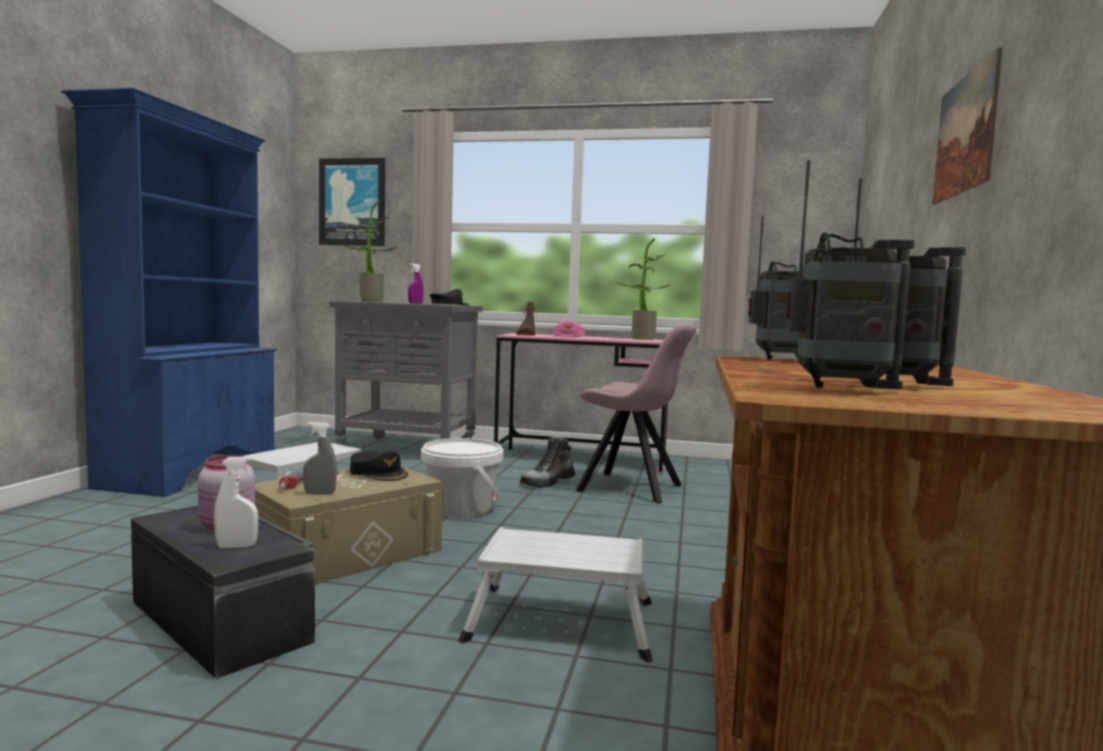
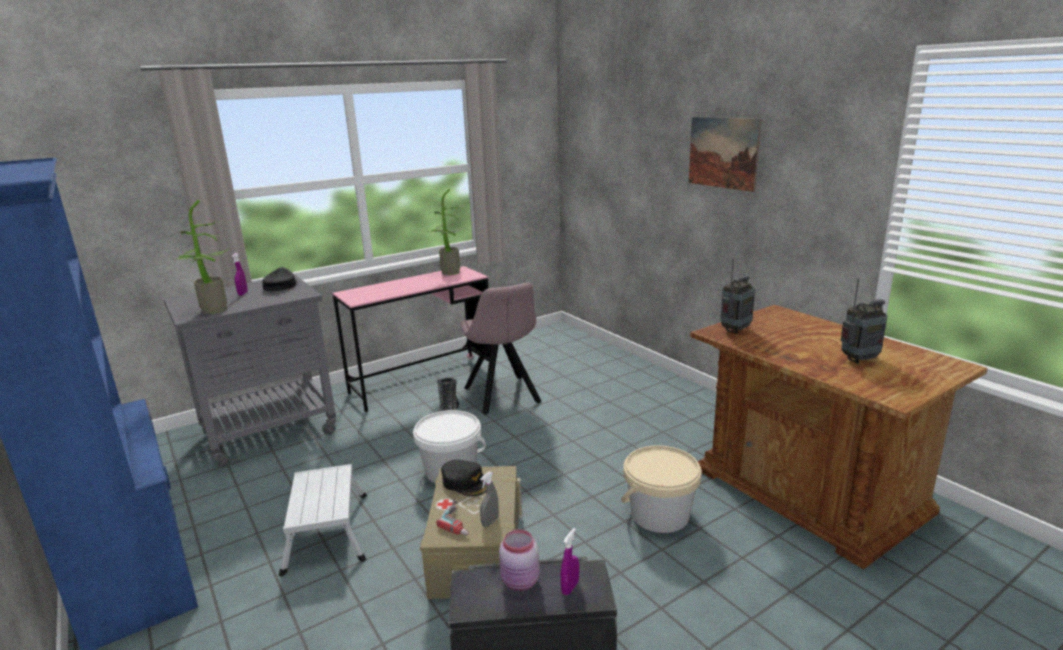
camera: 45 degrees left, 15 degrees up
white spray bottle [214,456,258,548] -> purple spray bottle [561,528,579,595]
picture [319,158,385,246] -> none
black cap [350,450,408,481] -> black cap turned 45 degrees clockwise [441,459,487,497]
white step ladder [458,527,653,663] -> beige bucket [621,446,702,533]
boot [516,302,536,336] -> none
pink cap [553,320,585,338] -> none
pink chair [576,324,697,504] -> pink chair turned 90 degrees clockwise [460,283,541,414]
radio [784,160,915,389] -> none

